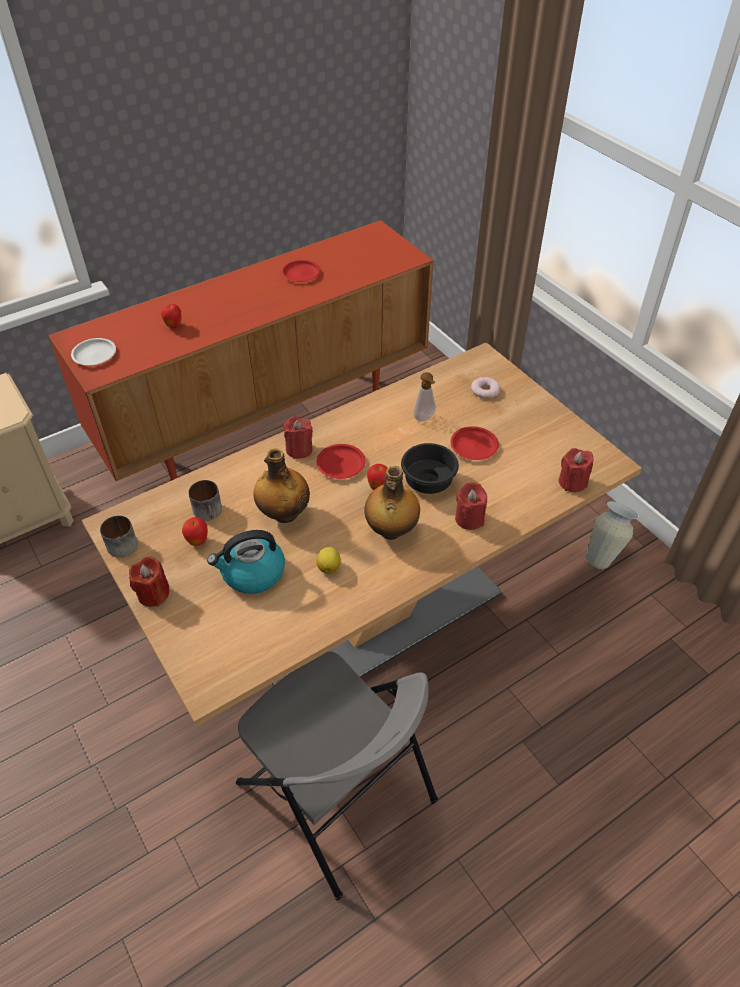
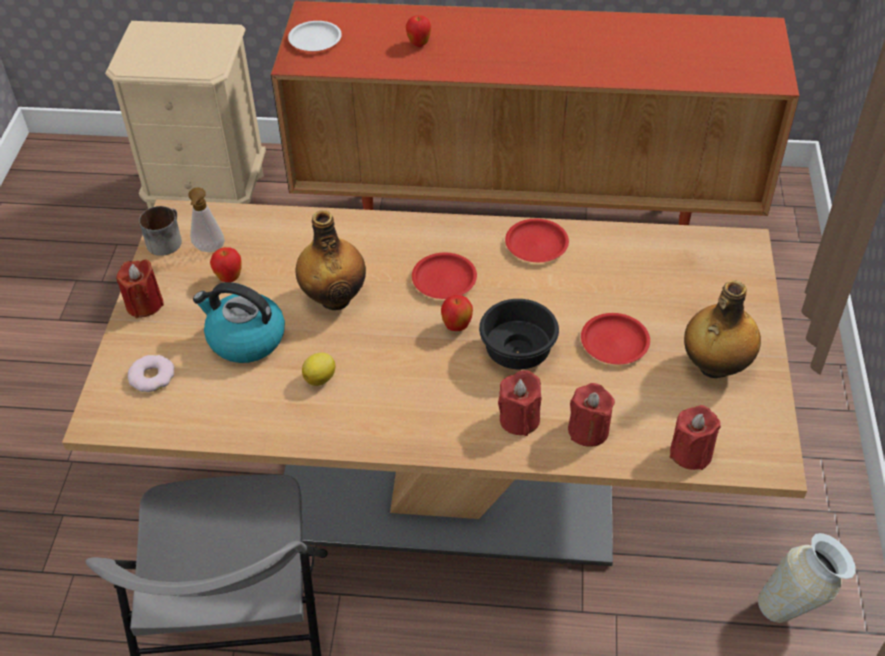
camera: 40 degrees right, 0 degrees up
mug [188,480,222,521] -> none
red plate [281,260,321,282] -> red plate moved to [505,219,569,262]
red candle [284,416,313,459] -> red candle moved to [568,383,615,447]
bottle [364,466,420,540] -> bottle moved to [684,280,761,378]
soap dispenser [413,372,436,421] -> soap dispenser moved to [189,187,225,252]
donut [471,377,501,398] -> donut moved to [128,355,174,392]

